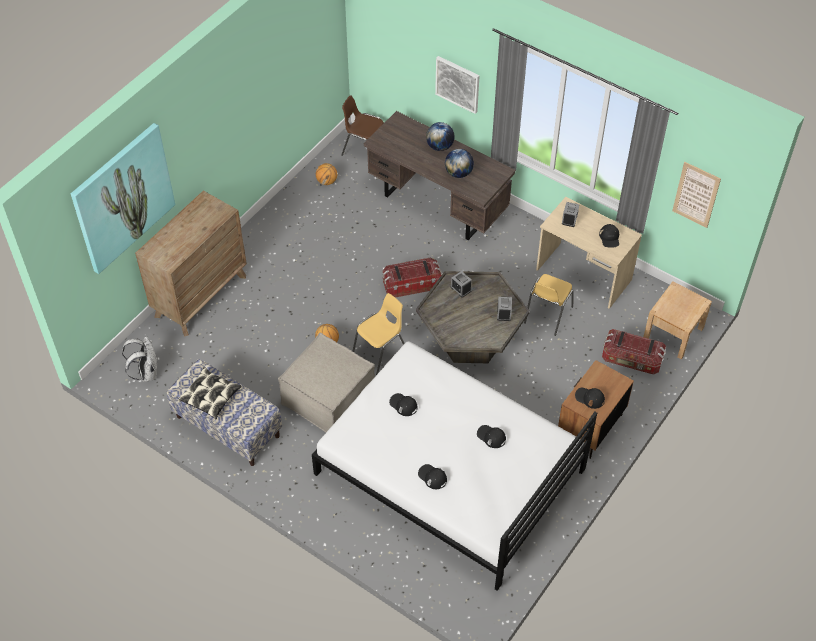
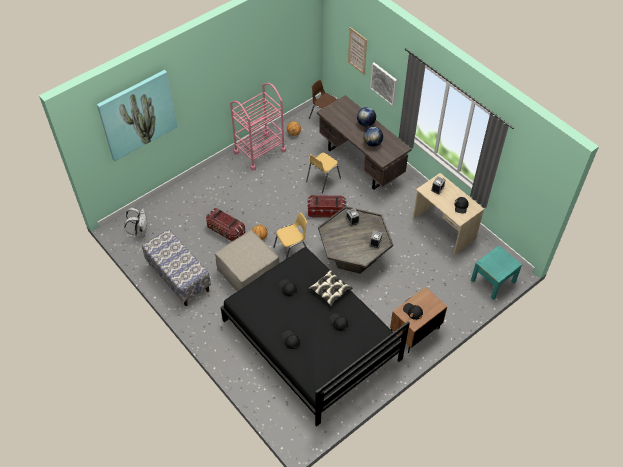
camera: 15 degrees right, 0 degrees up
brown dresser [135,191,247,337] -> none
pillow [178,367,242,419] -> pillow moved to [308,270,353,307]
white bed [312,341,597,591] -> black bed [221,247,410,427]
yellow chair [524,274,574,336] -> yellow chair moved to [306,153,341,193]
storage box [602,329,666,375] -> storage box moved to [206,208,245,241]
beige nightstand [643,281,712,359] -> turquoise nightstand [471,245,522,300]
picture [672,162,721,228] -> picture moved to [348,27,367,75]
none -> pink cart [230,83,286,170]

